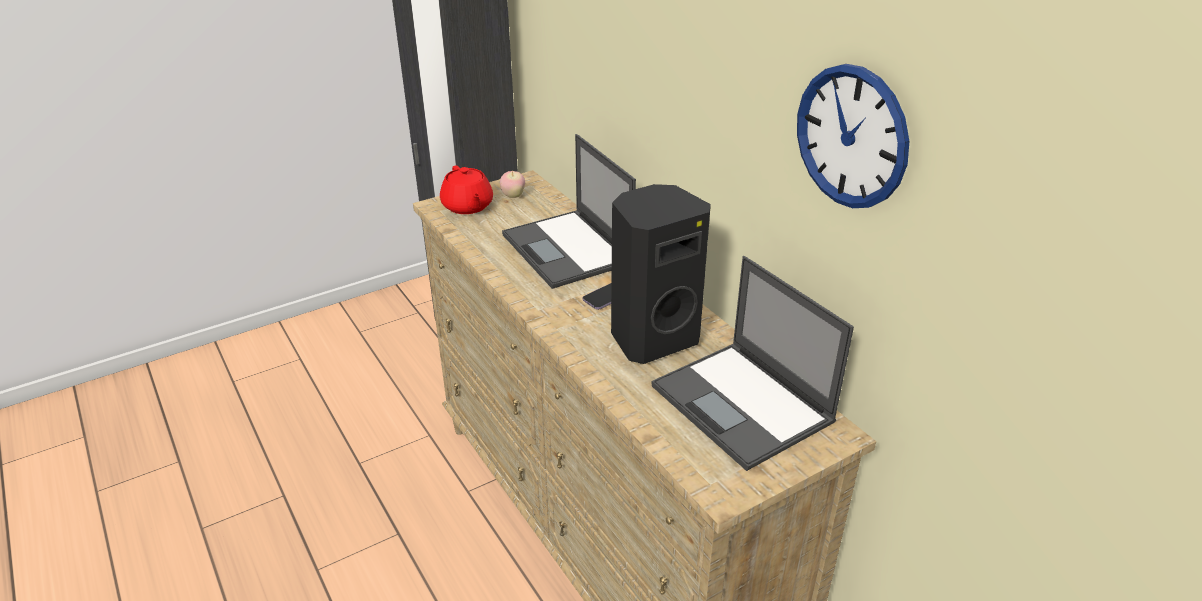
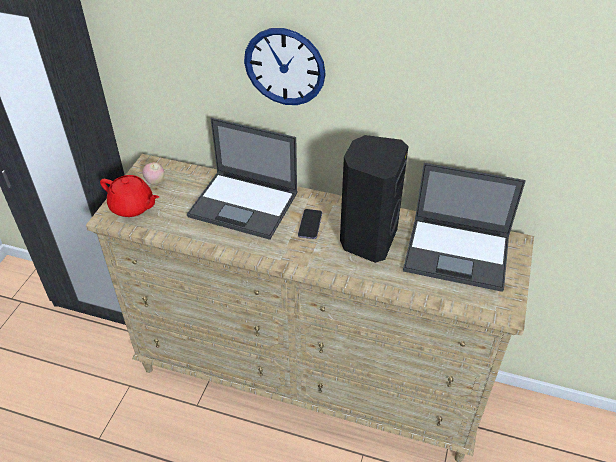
camera: 40 degrees left, 10 degrees up
wall clock [797,64,909,208] -> wall clock moved to [244,28,326,105]

